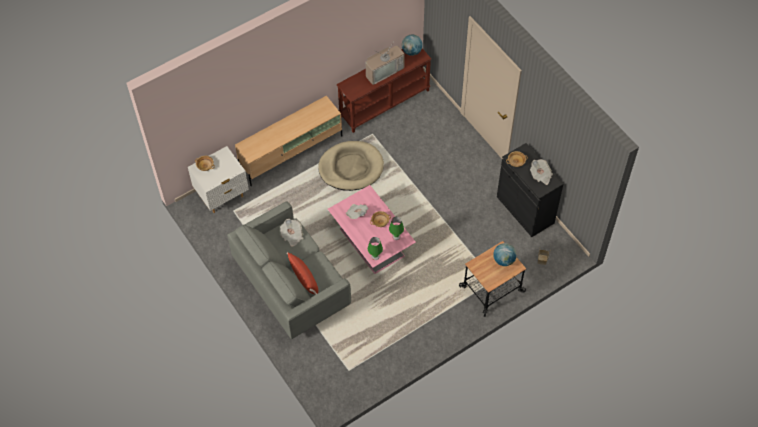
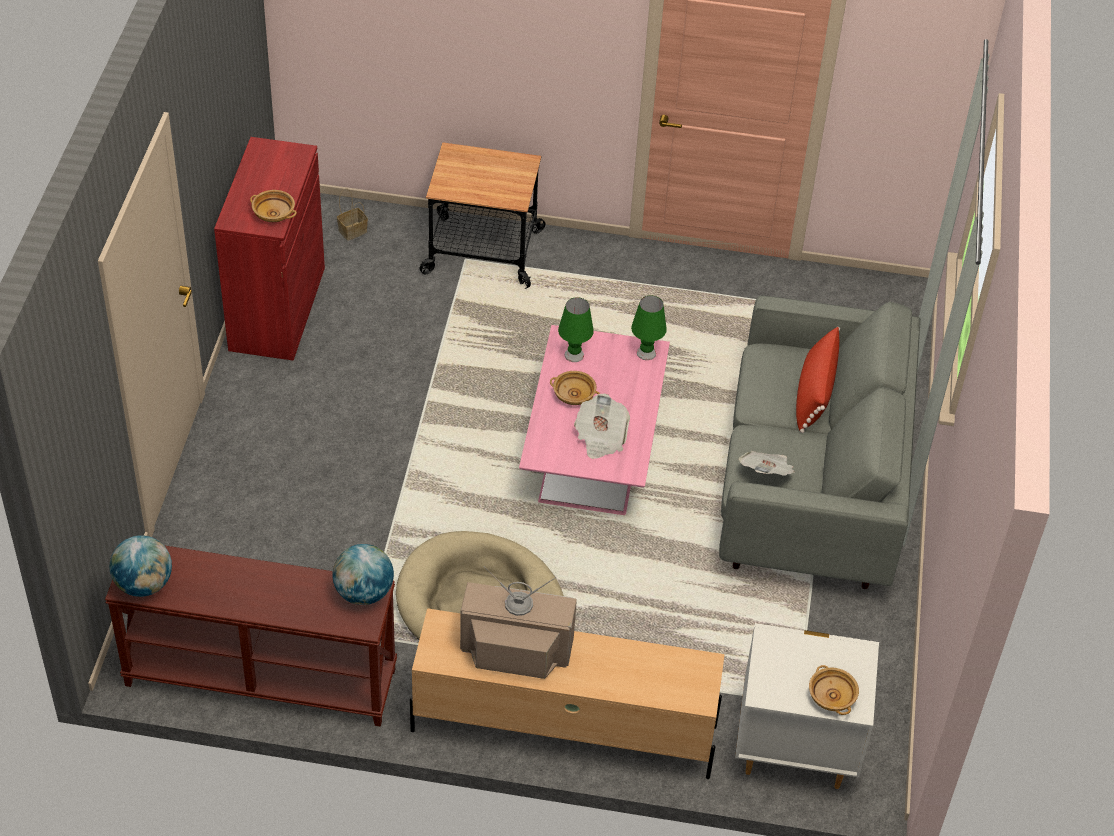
camera: 140 degrees left, 10 degrees down
television [366,40,405,85] -> television moved to [460,566,577,679]
globe [493,243,517,266] -> globe moved to [332,544,394,605]
black cabinet [497,143,563,237] -> red cabinet [214,137,325,361]
newspaper [530,159,553,185] -> none

